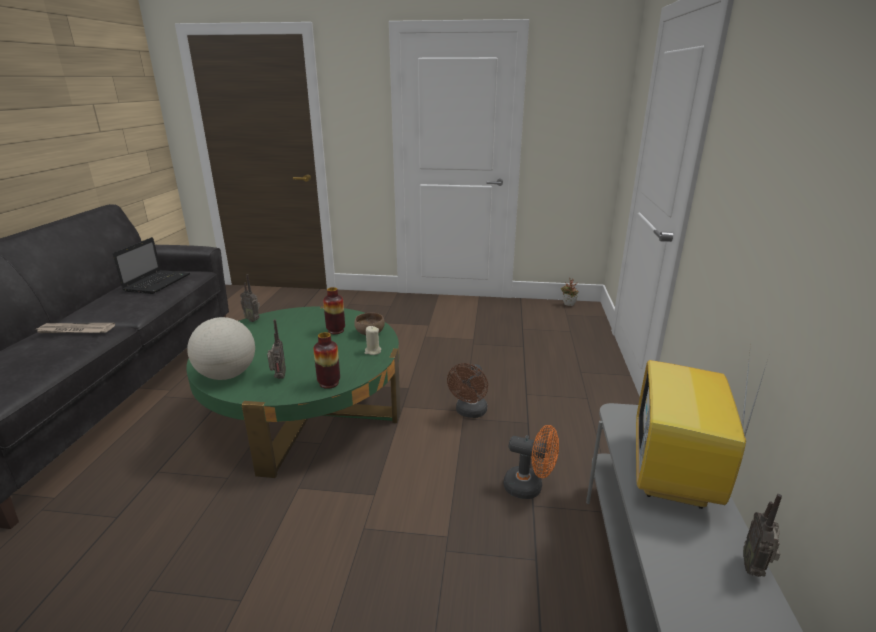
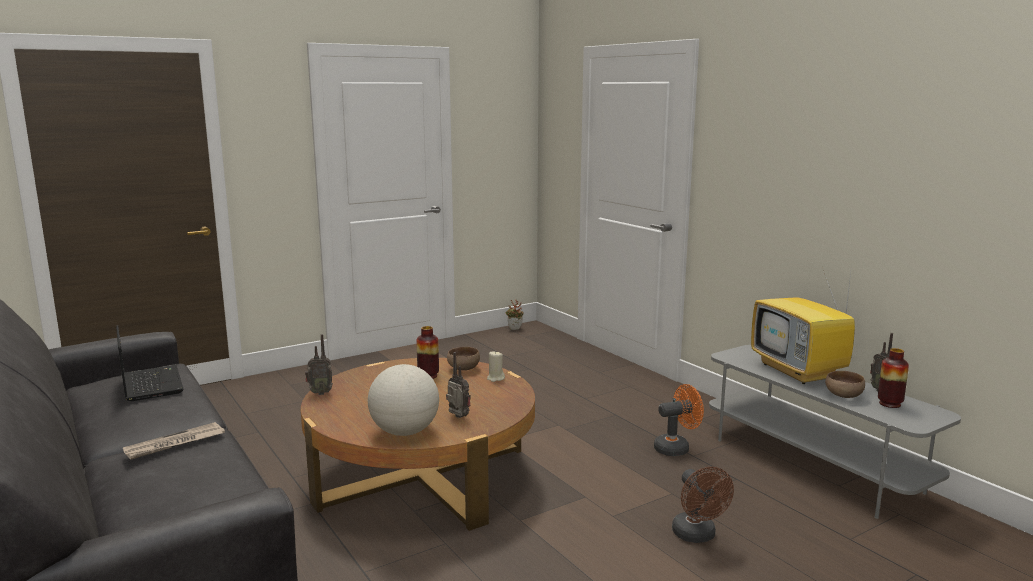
camera: 40 degrees left, 10 degrees down
green coffee table [186,306,401,478] -> brown coffee table [301,358,535,531]
vase [313,332,340,389] -> vase moved to [878,348,909,408]
brown fan [447,363,488,418] -> brown fan moved to [672,467,734,543]
none -> brown bowl [825,371,865,398]

